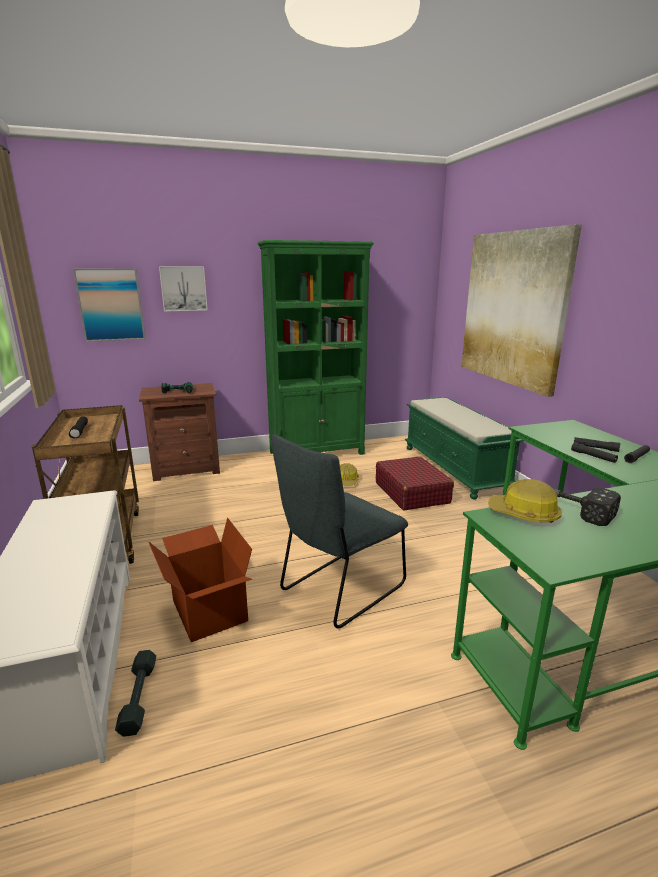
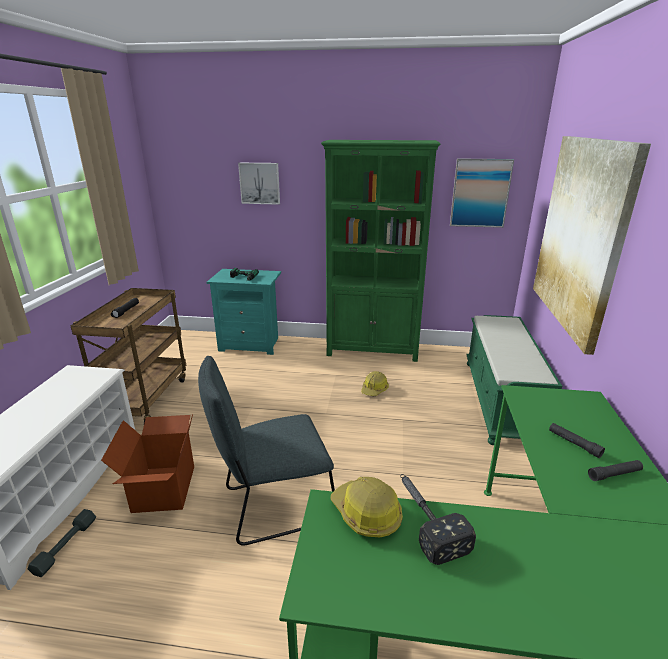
camera: 25 degrees right, 5 degrees up
picture [73,269,146,342] -> picture moved to [450,158,514,228]
brown nightstand [139,383,220,481] -> turquoise nightstand [207,269,281,355]
red suitcase [376,456,454,510] -> none
black flashlight [571,442,618,463] -> none

